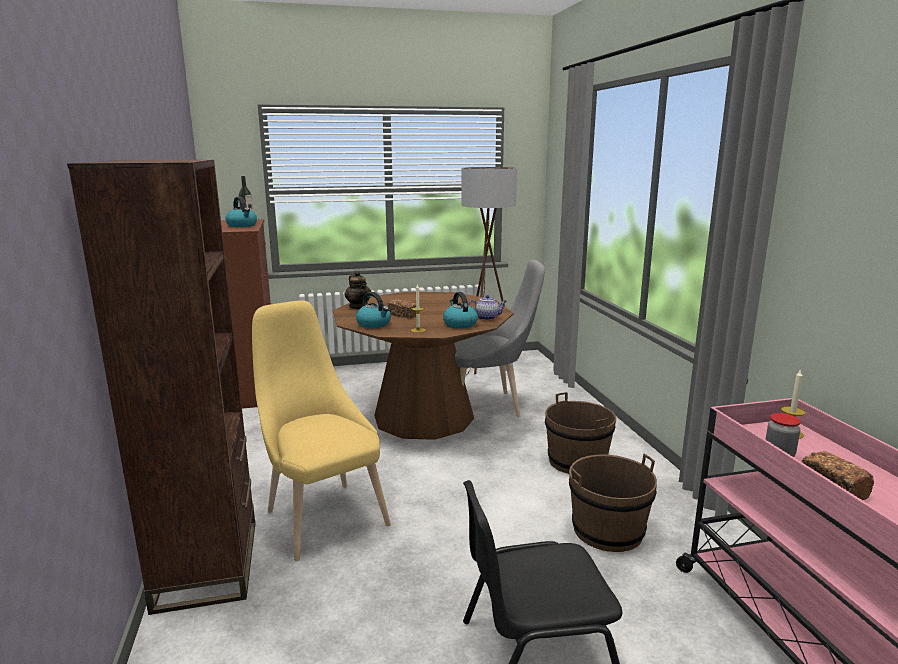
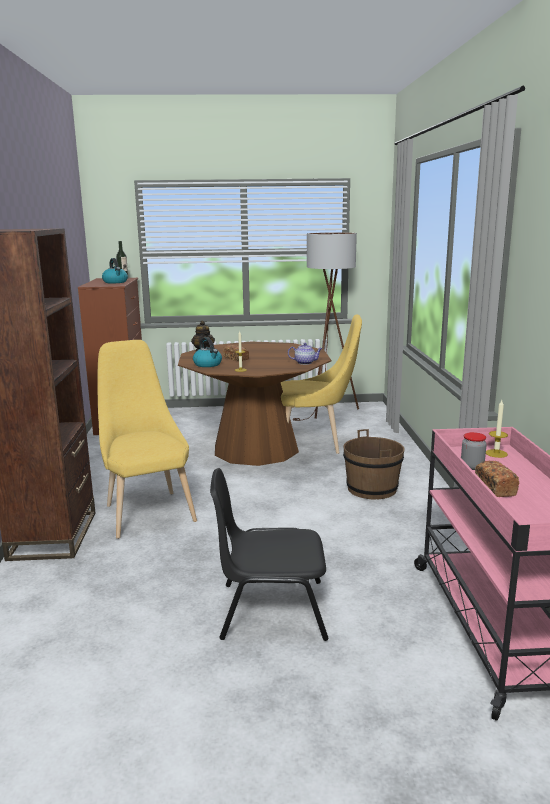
camera: 10 degrees right, 0 degrees up
kettle [443,292,478,328] -> none
grey chair [454,259,545,418] -> yellow chair [281,314,362,454]
brown bucket [569,454,657,552] -> none

